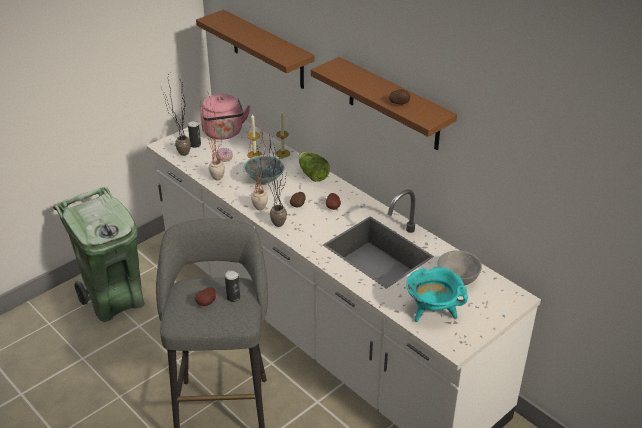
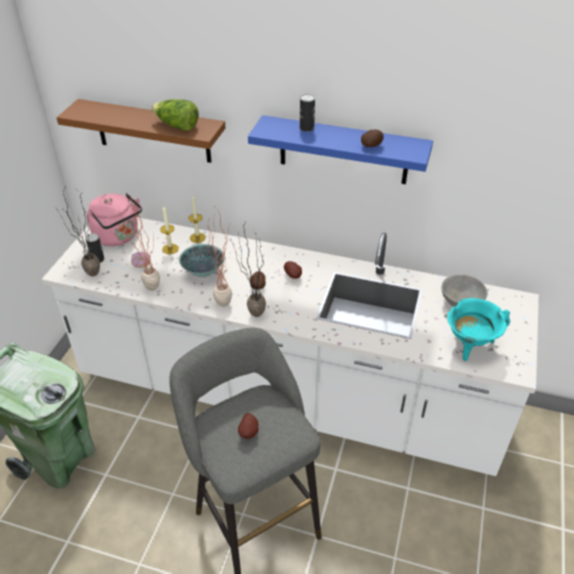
camera: 30 degrees left, 5 degrees up
can [225,270,240,302] -> can moved to [300,94,315,132]
lettuce [299,152,330,182] -> lettuce moved to [151,99,199,131]
brown shelf [311,57,457,150] -> blue shelf [248,115,433,184]

